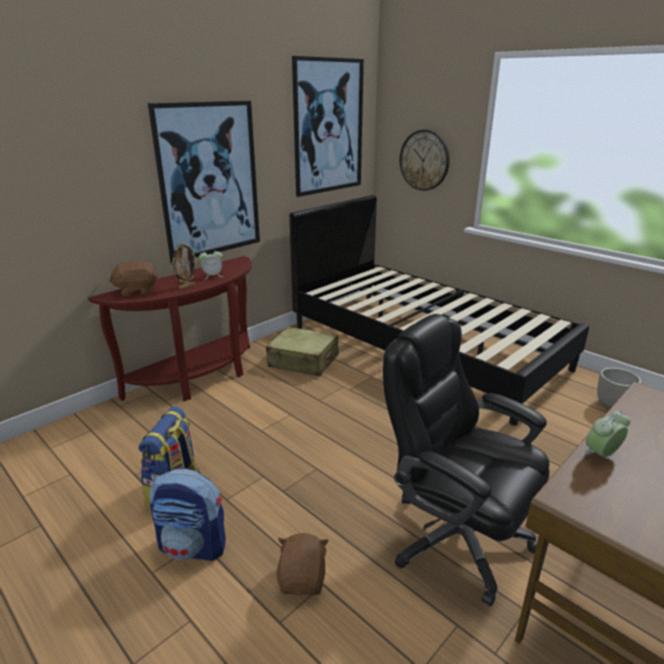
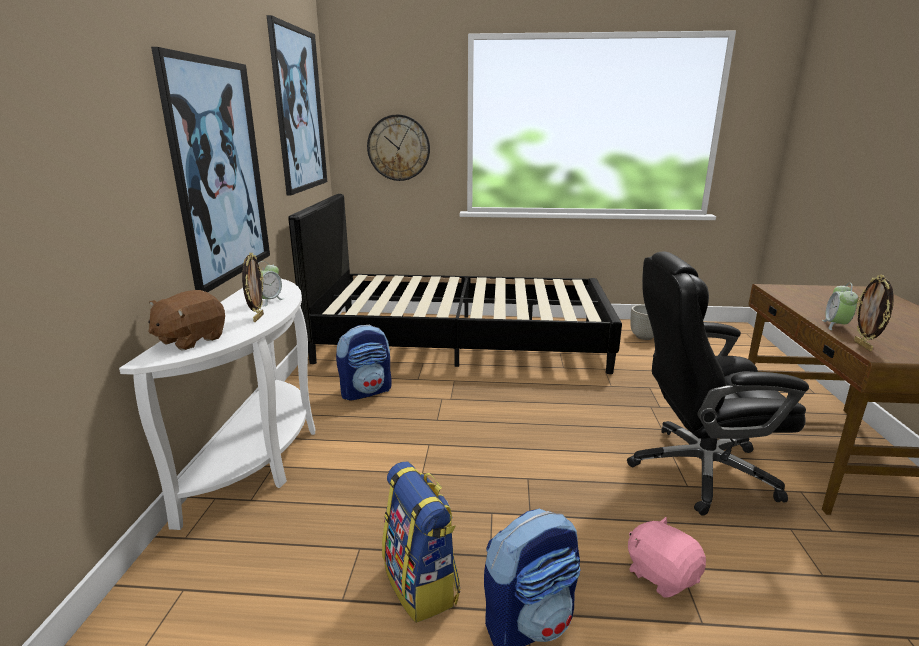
camera: 40 degrees left, 5 degrees down
brown console table [88,256,252,401] -> white console table [119,279,315,530]
beige suitcase [266,327,339,376] -> backpack [336,325,392,400]
brown plush toy [277,533,329,595] -> pink plush toy [628,517,706,597]
none -> picture frame [854,274,894,351]

